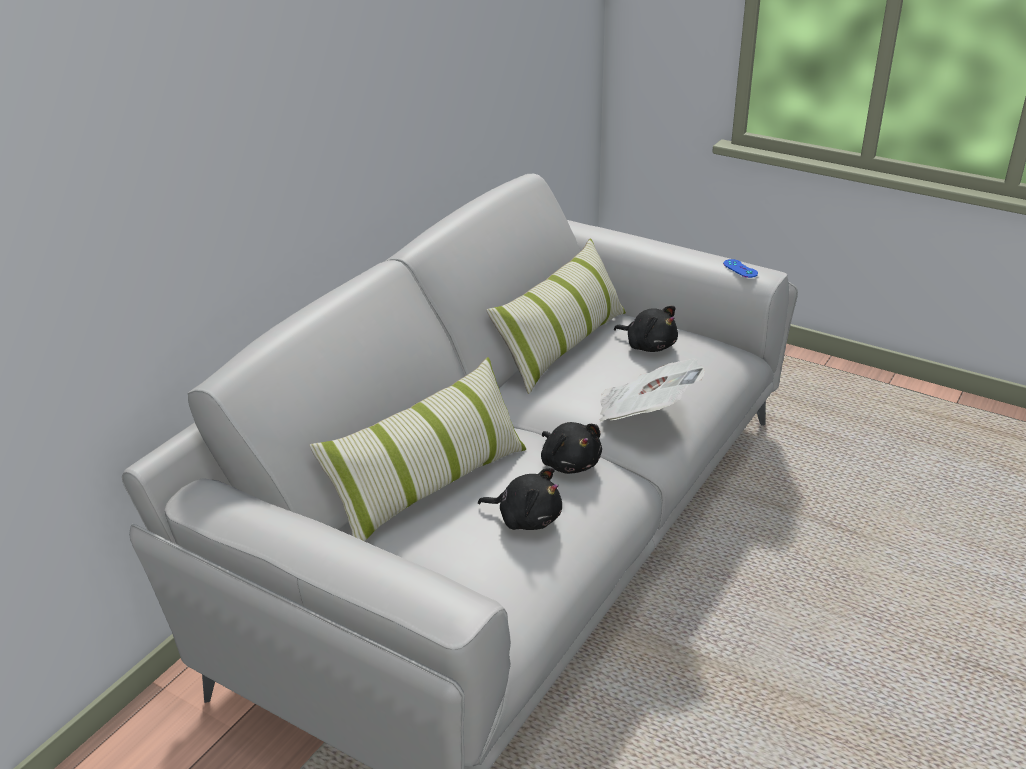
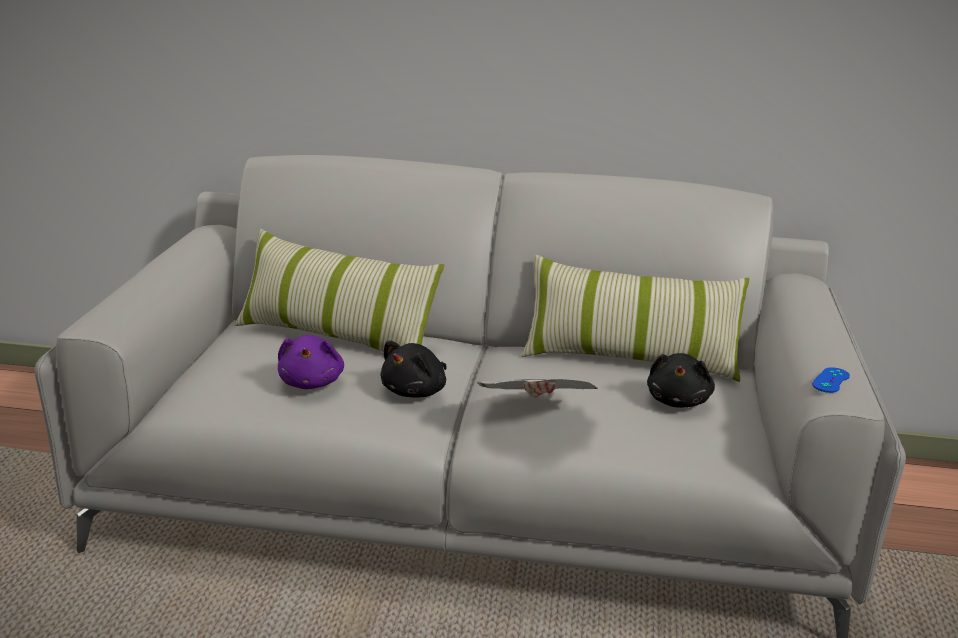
camera: 65 degrees right, 10 degrees down
black plush toy [478,468,562,530] -> purple plush toy [278,335,344,389]

